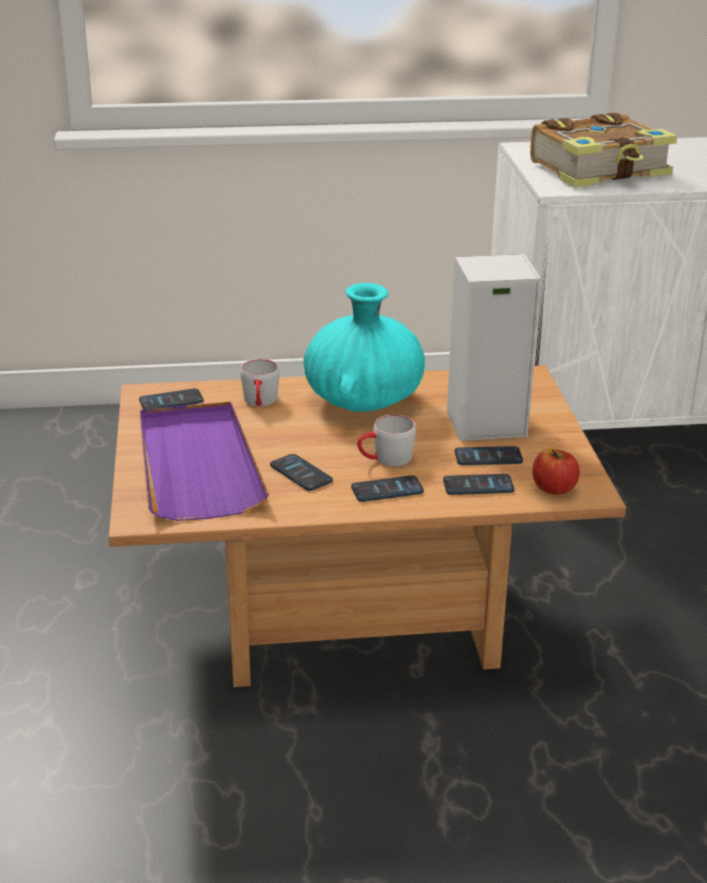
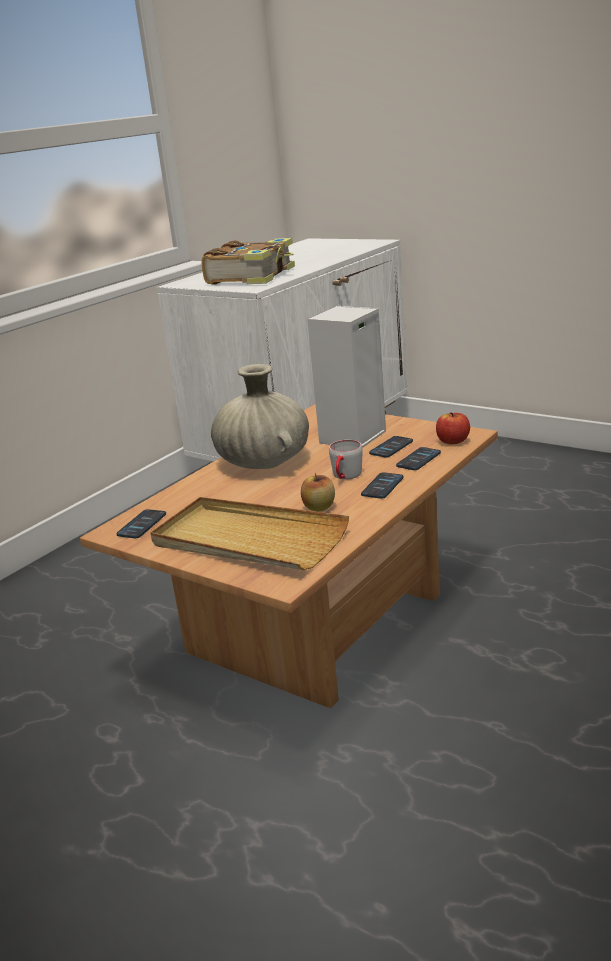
camera: 45 degrees left, 5 degrees down
purple tray [140,401,269,521] -> beige tray [150,497,349,570]
grey mug [240,359,280,406] -> none
phone [270,454,333,491] -> apple [301,473,335,511]
turquoise vase [304,283,425,412] -> beige vase [211,364,309,469]

